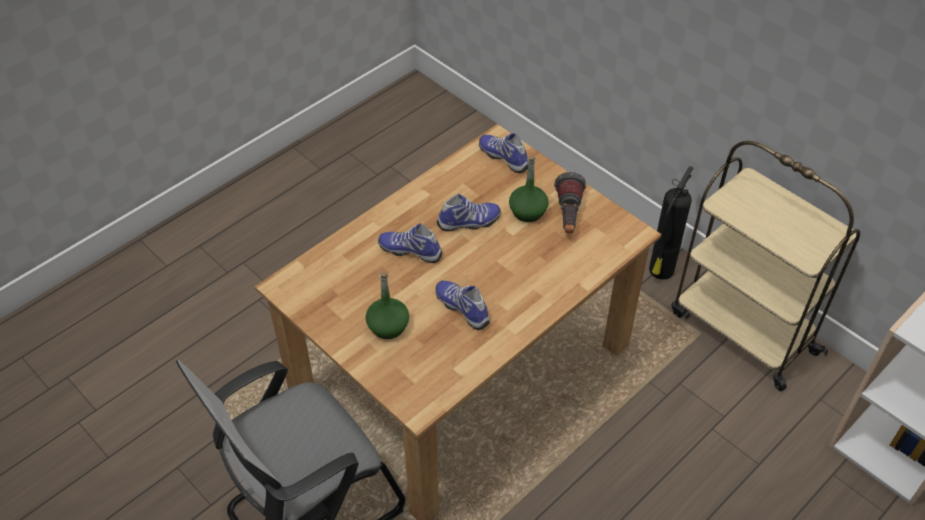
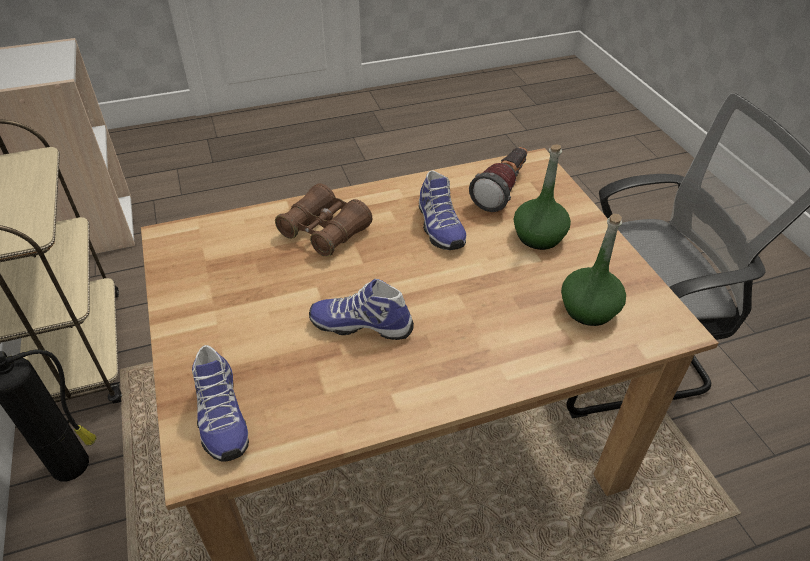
camera: 155 degrees left, 5 degrees down
shoe [378,223,442,263] -> none
green bottle [509,156,549,222] -> green bottle moved to [561,214,626,326]
flashlight [554,172,586,234] -> flashlight moved to [469,147,527,212]
none -> brown binoculars [275,183,372,257]

